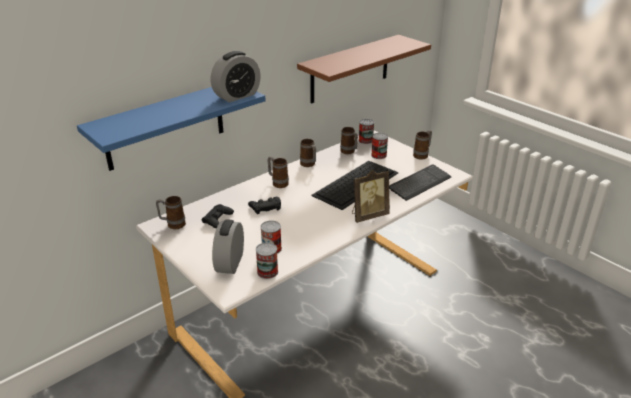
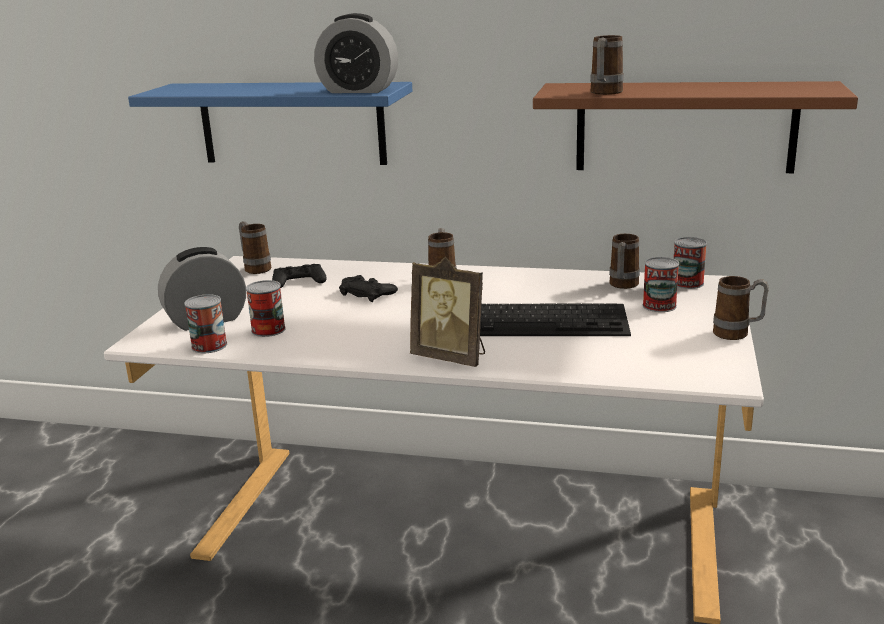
camera: 55 degrees right, 10 degrees down
mug [300,139,316,167] -> mug moved to [590,35,624,95]
keyboard [389,165,451,201] -> none

